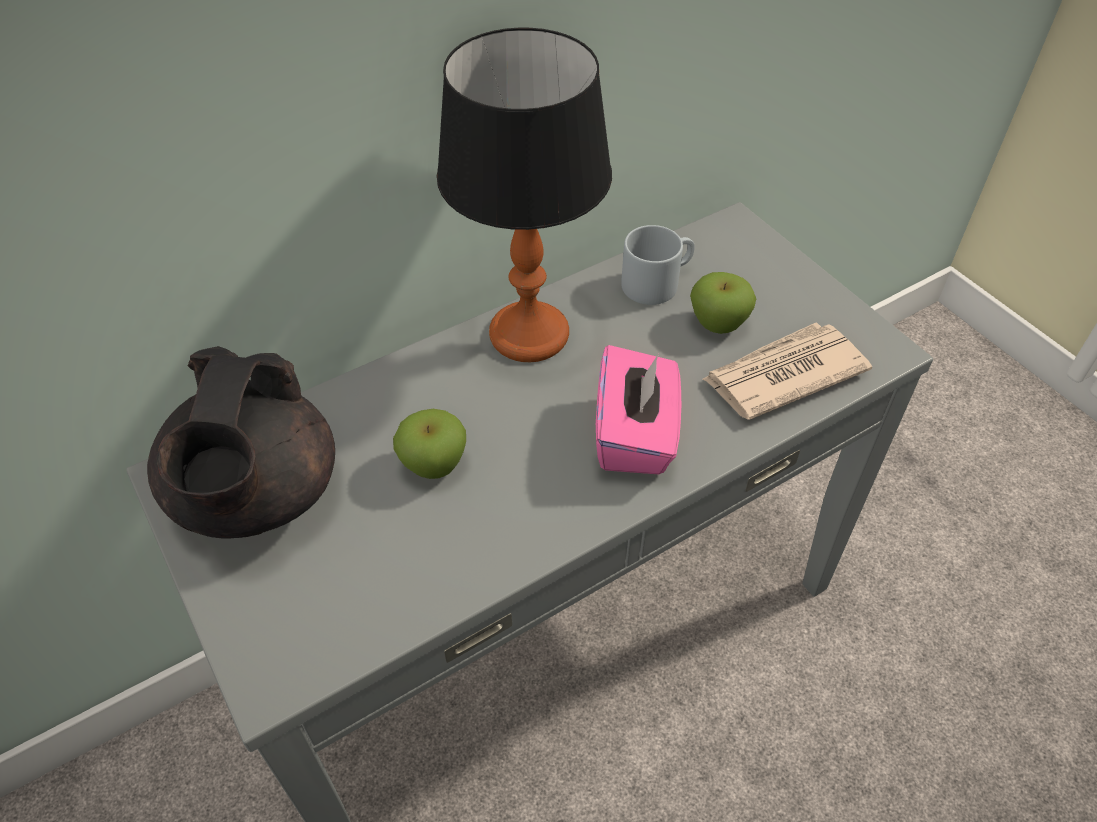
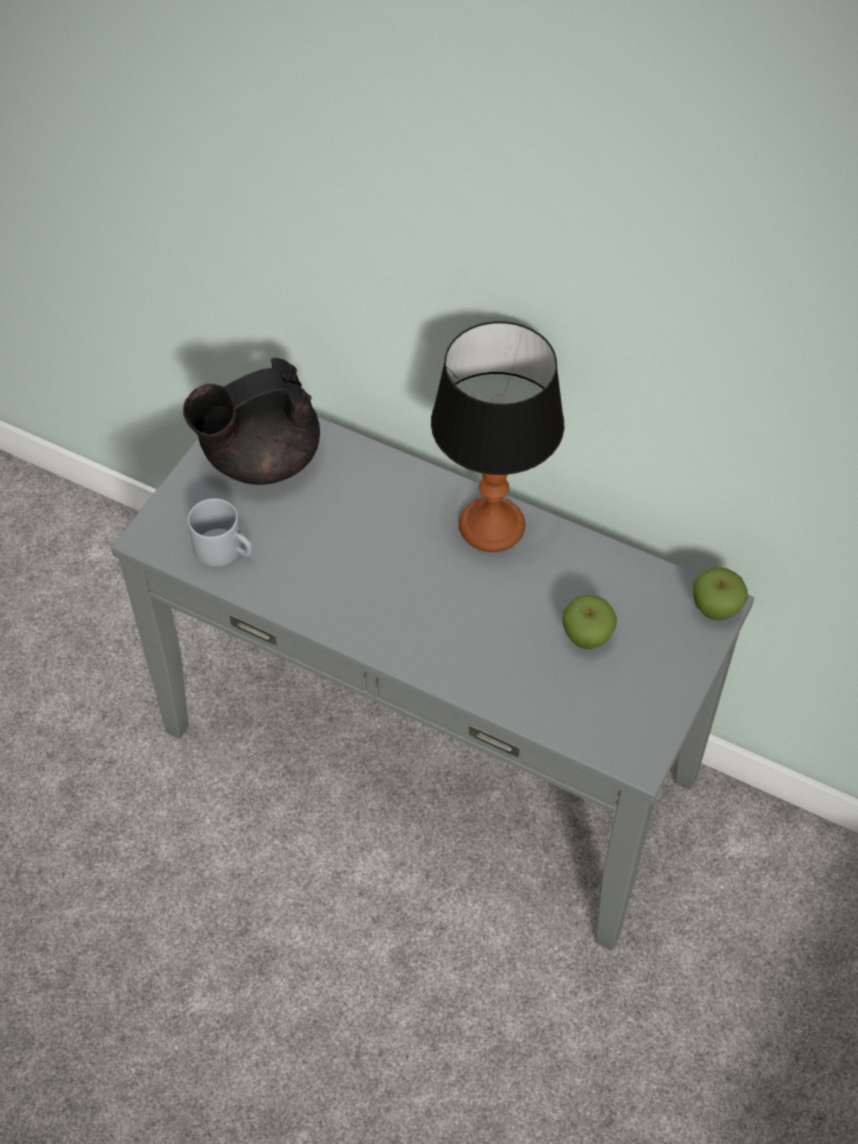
camera: 60 degrees right, 5 degrees up
apple [393,409,466,479] -> apple moved to [693,567,748,621]
pink tissue box [596,345,681,474] -> none
grey mug [621,225,695,305] -> grey mug moved to [188,498,253,566]
newspaper [703,323,872,420] -> none

